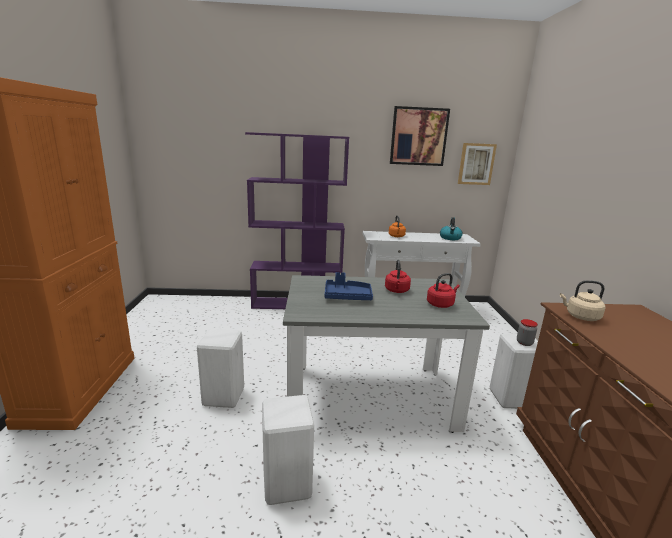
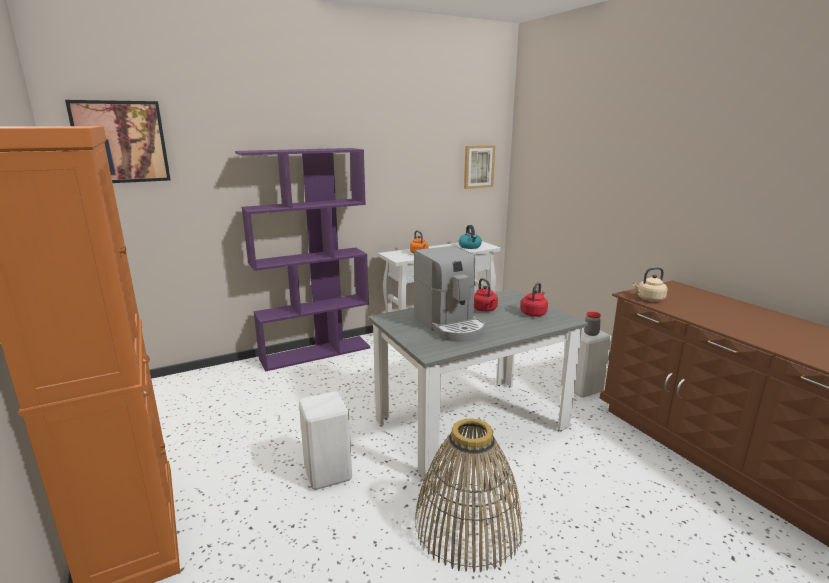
camera: 25 degrees left, 0 degrees up
white stool [262,395,314,505] -> basket [415,418,522,572]
blue tray [325,272,373,300] -> coffee machine [414,246,485,342]
picture [390,106,450,166] -> picture moved to [65,100,171,183]

